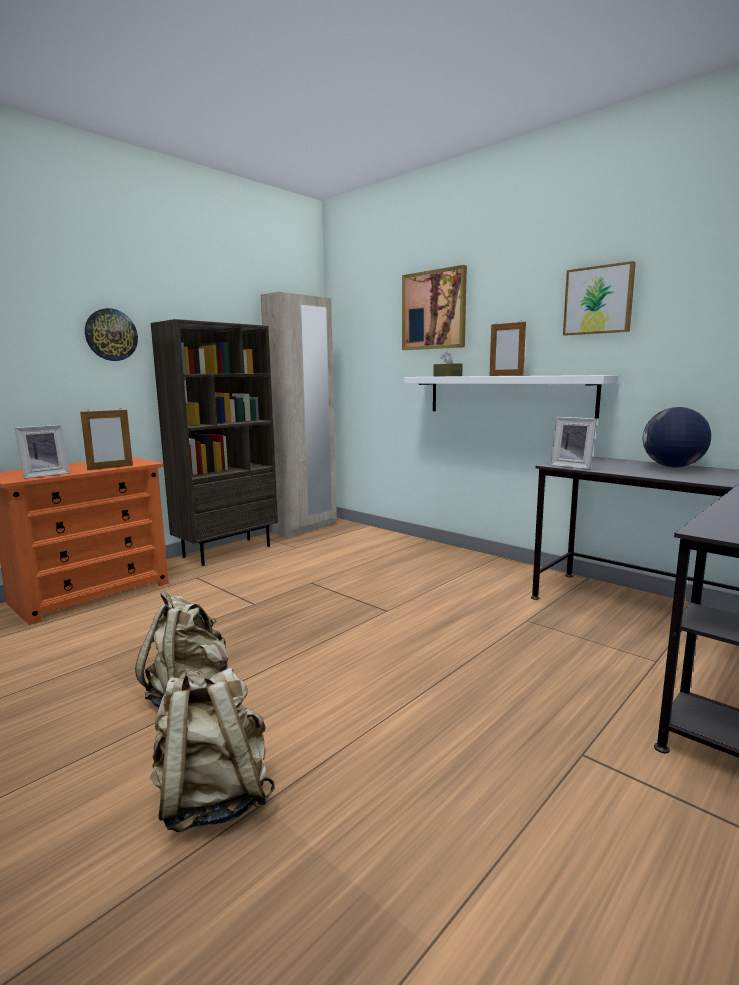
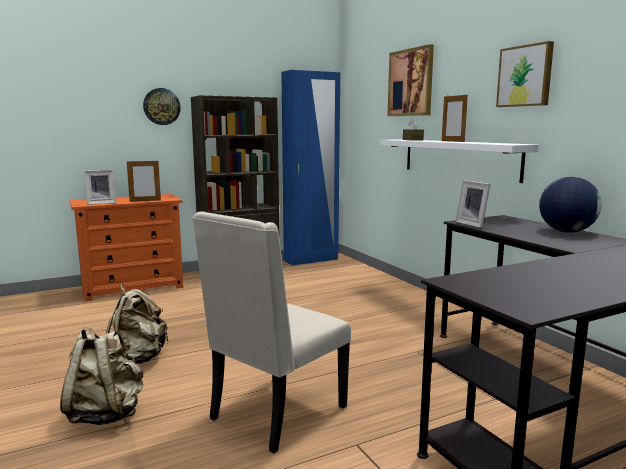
camera: 20 degrees right, 0 degrees up
beige wardrobe [261,292,337,537] -> blue wardrobe [281,70,340,266]
none -> beige chair [193,211,351,453]

